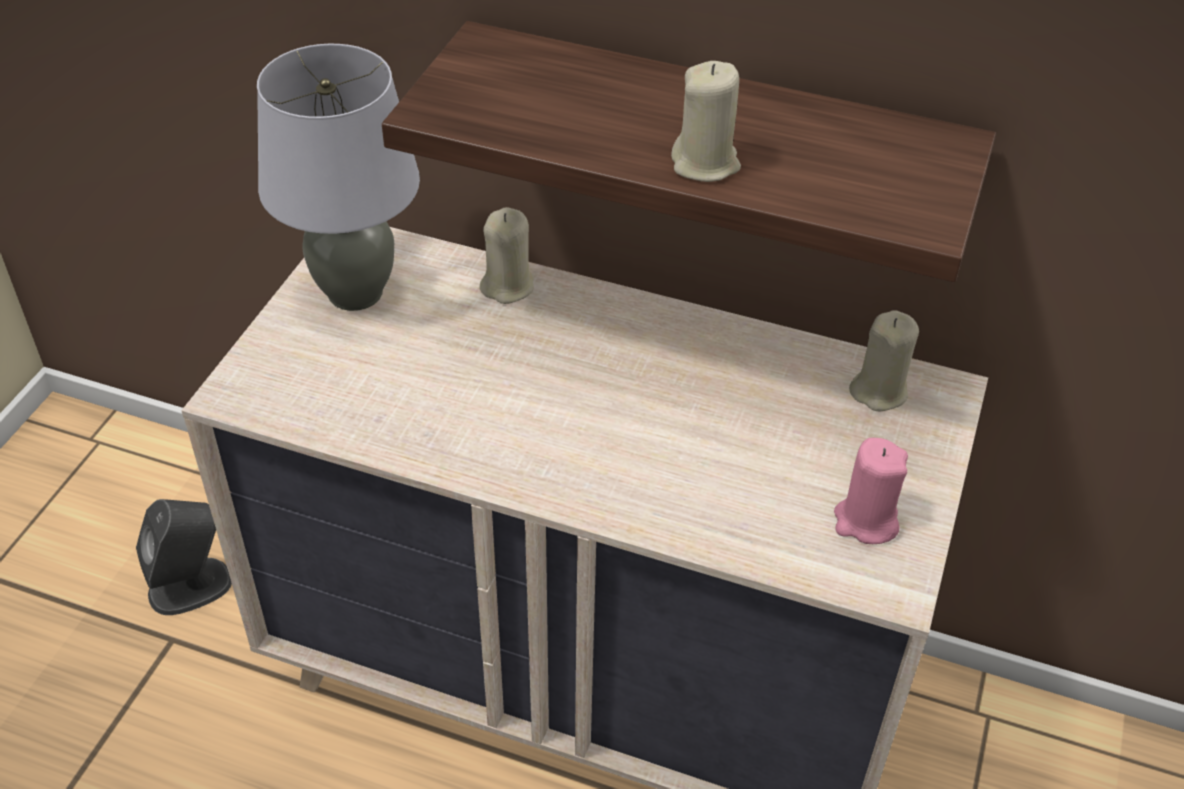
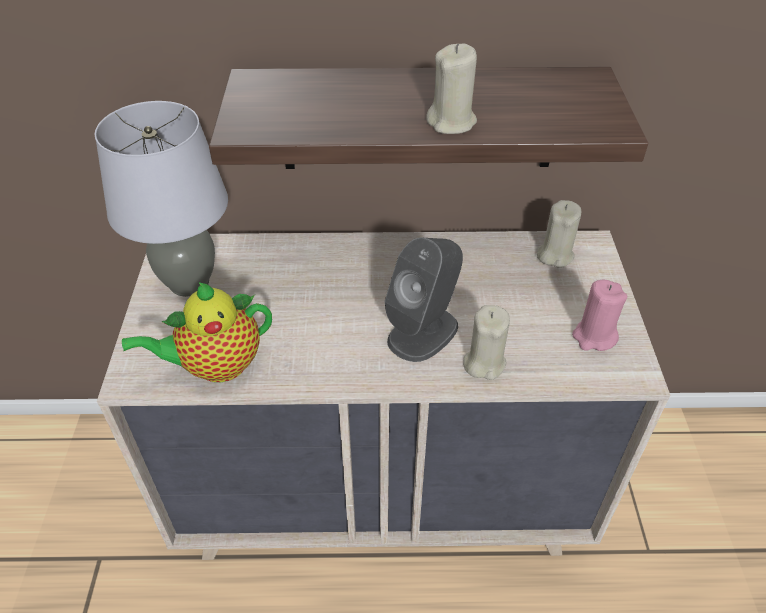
camera: 20 degrees left, 0 degrees up
grey speaker [136,499,232,615] -> grey speaker moved to [385,238,463,362]
beige candle [480,207,534,304] -> beige candle moved to [463,305,510,380]
none -> teapot [122,282,272,382]

